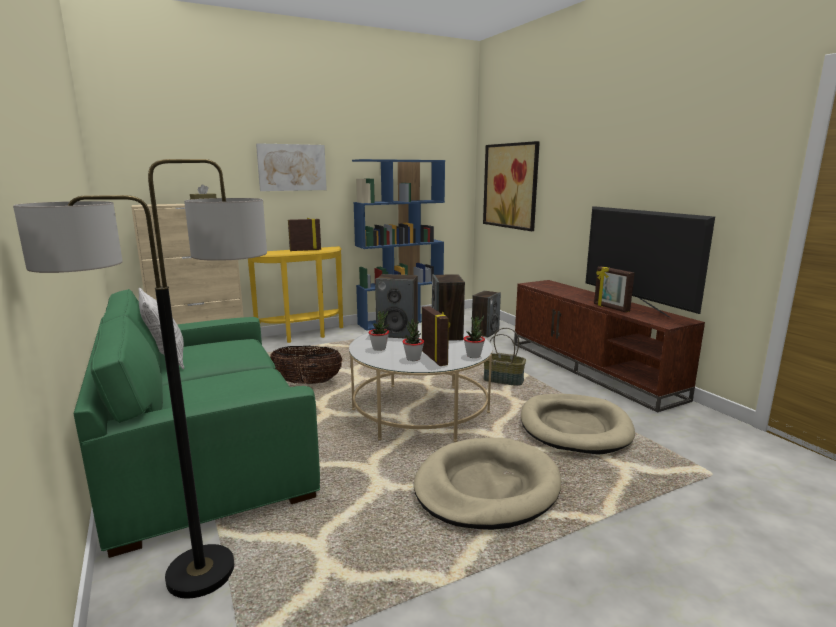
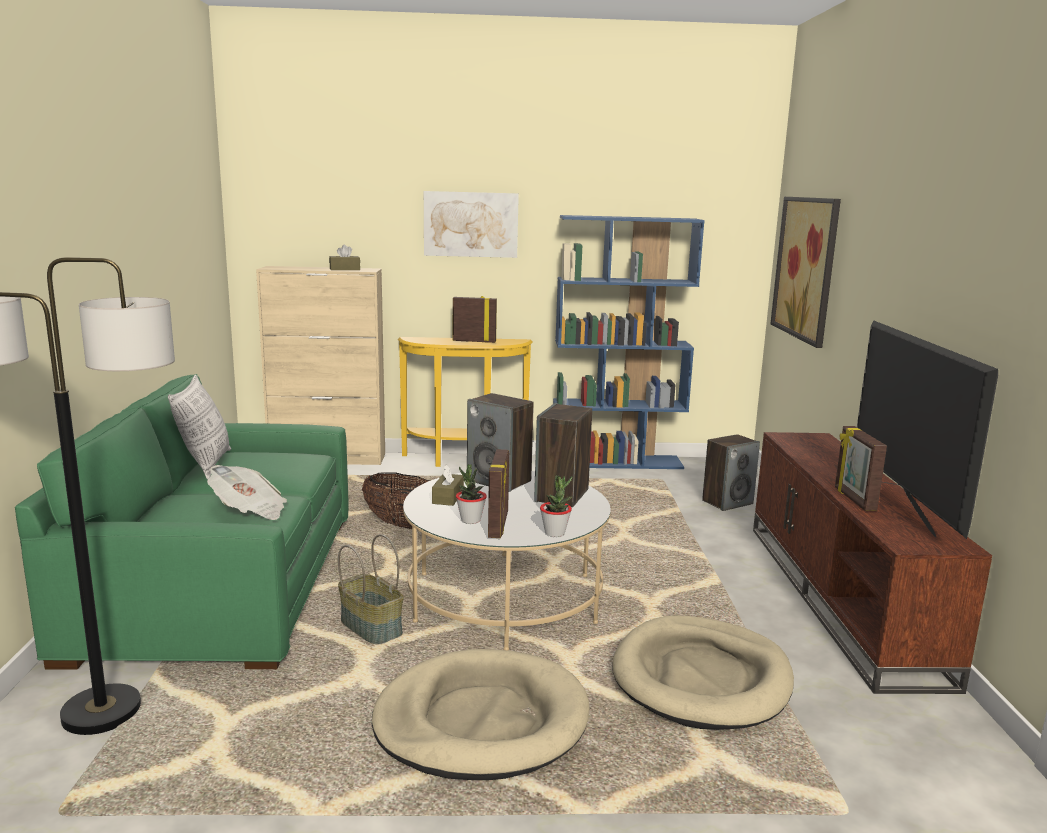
camera: 25 degrees right, 0 degrees up
potted plant [369,311,389,351] -> brown tissue box [432,464,464,506]
basket [483,328,526,386] -> basket moved to [338,534,404,644]
none -> newspaper [207,465,287,520]

